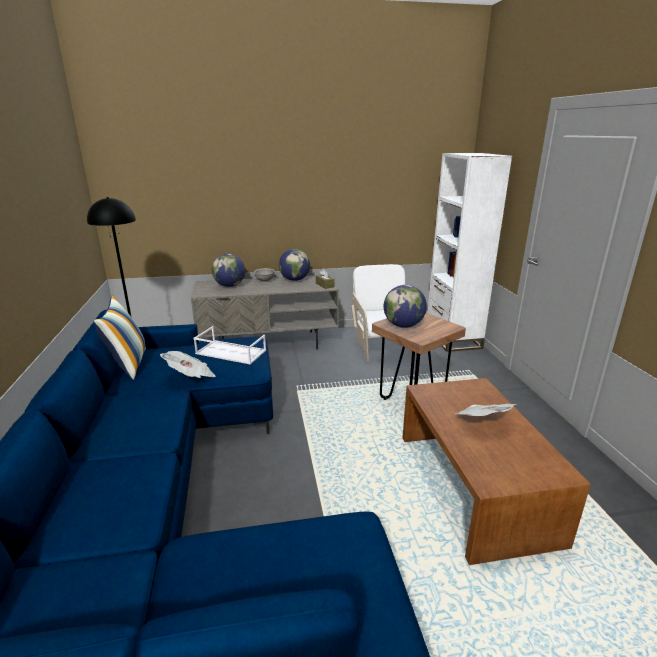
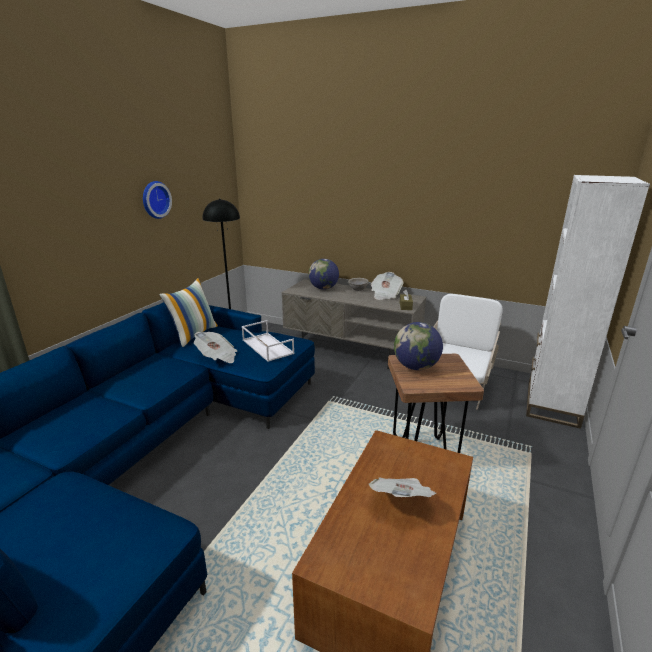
camera: 35 degrees right, 0 degrees up
globe [279,249,310,281] -> newspaper [371,272,404,300]
none -> wall clock [143,181,172,219]

